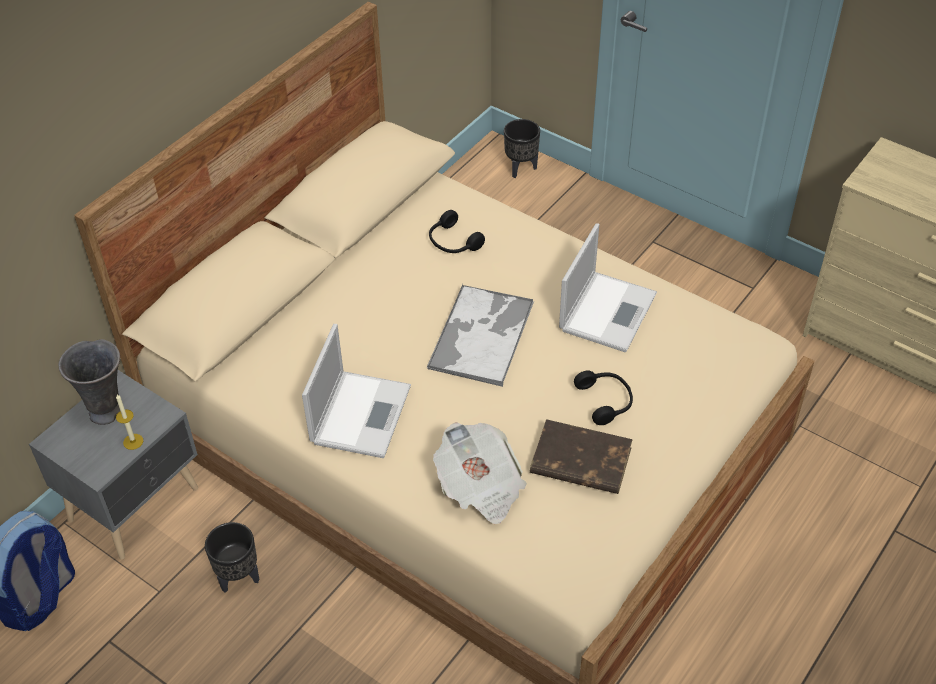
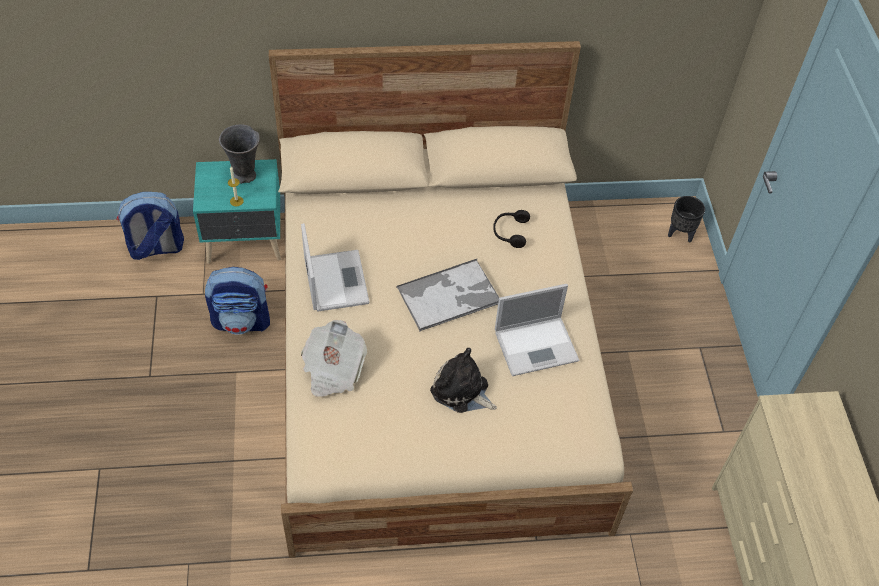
camera: 45 degrees right, 5 degrees up
grey nightstand [29,370,198,560] -> turquoise nightstand [193,159,281,264]
black planter [205,522,259,593] -> backpack [205,267,270,335]
laptop [302,324,411,458] -> laptop turned 75 degrees counterclockwise [301,223,369,312]
brown book [530,419,633,494] -> none
black headphones [574,371,633,425] -> plush toy [430,348,497,413]

